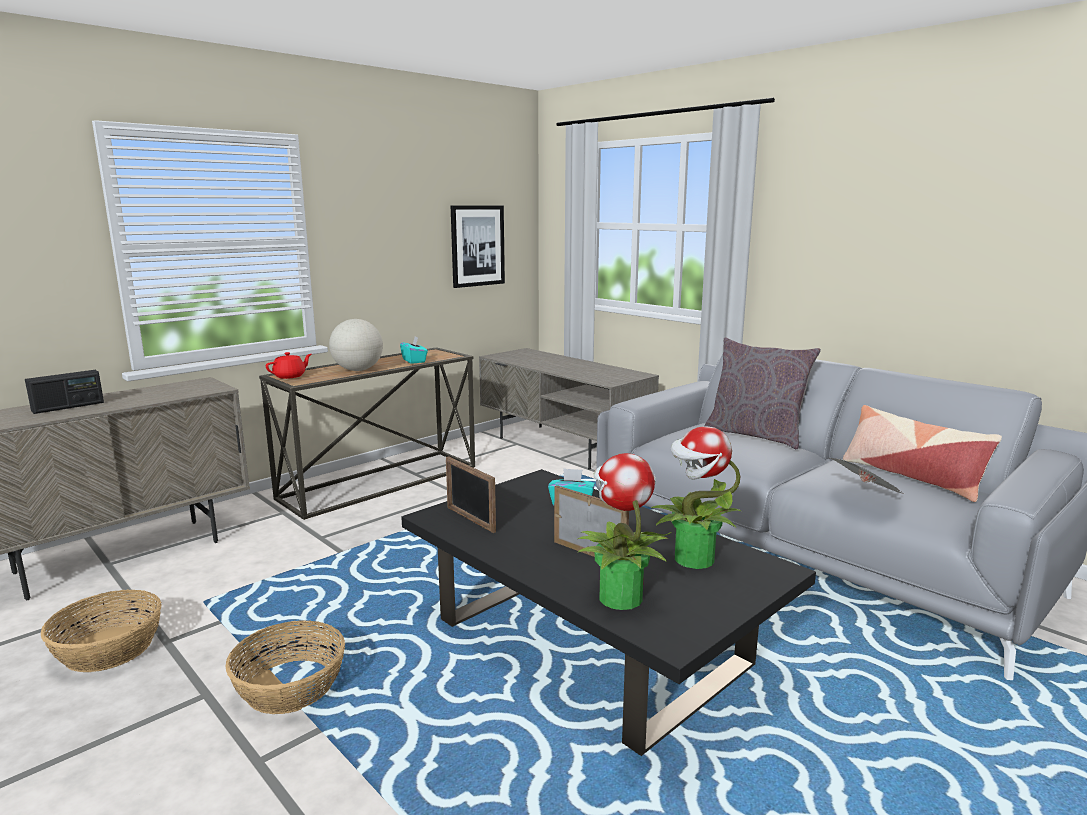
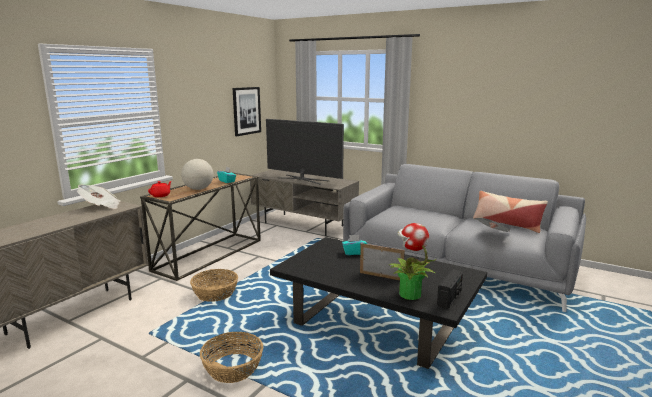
camera: 15 degrees left, 0 degrees up
radio [25,370,104,414] -> radio moved to [437,269,463,309]
basket [41,590,162,672] -> basket moved to [190,269,238,302]
picture frame [446,456,496,533] -> none
potted plant [652,426,741,569] -> none
grey pillow [704,337,821,449] -> none
none -> newspaper [77,185,121,209]
none -> television [266,119,344,185]

